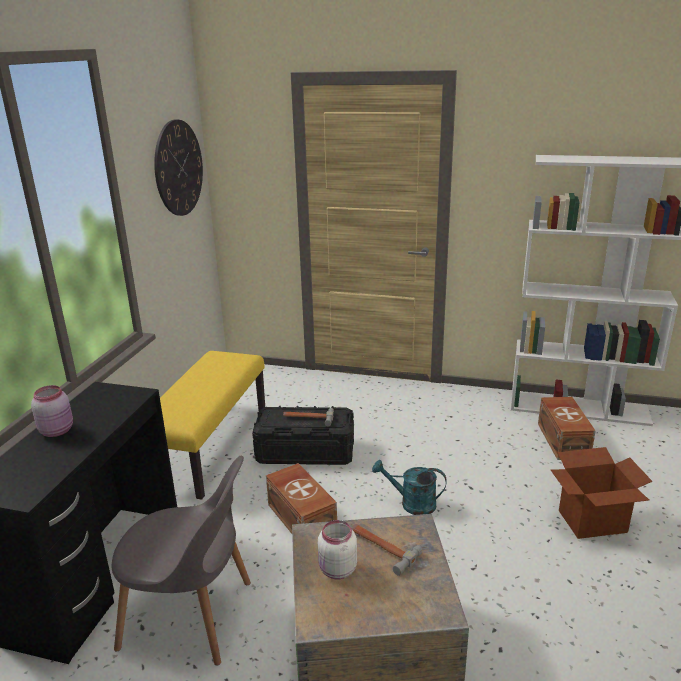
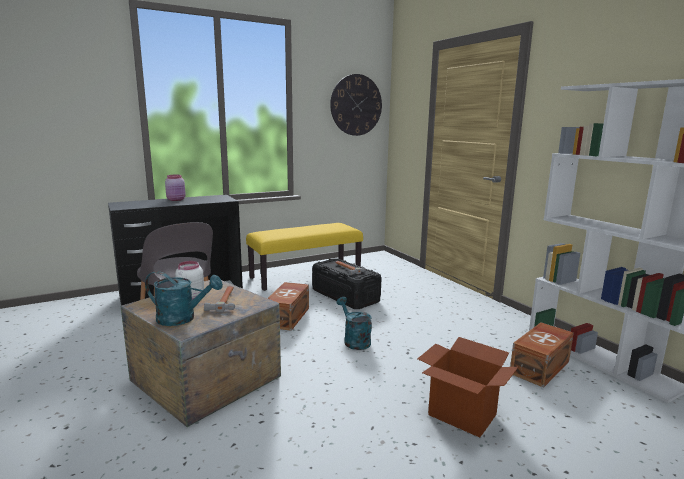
camera: 45 degrees right, 10 degrees down
none -> turquoise watering can [145,271,223,326]

